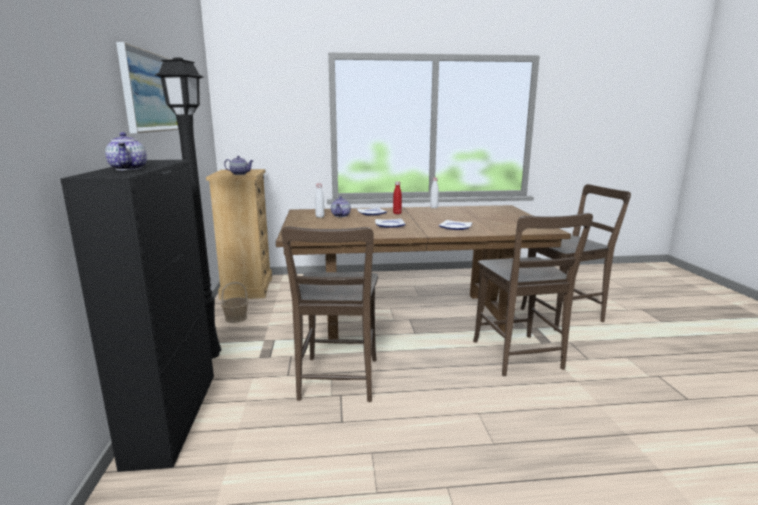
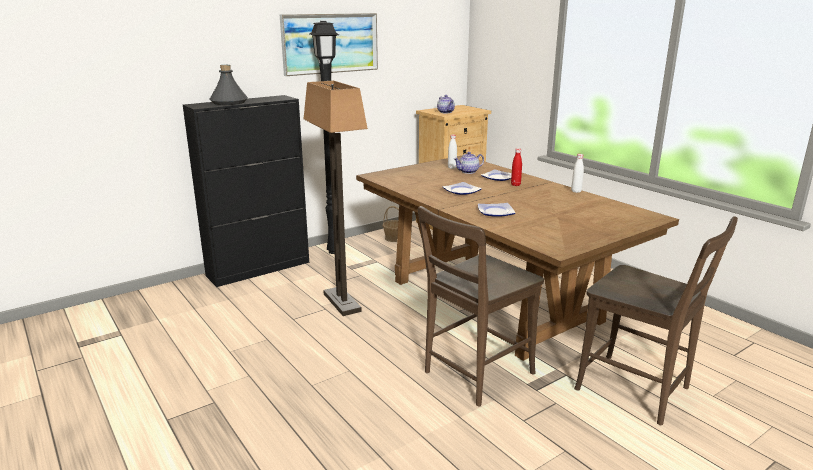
camera: 60 degrees right, 5 degrees up
teapot [105,132,147,170] -> grey bottle [209,65,248,105]
brown chair [281,226,378,402] -> floor lamp [304,81,368,316]

